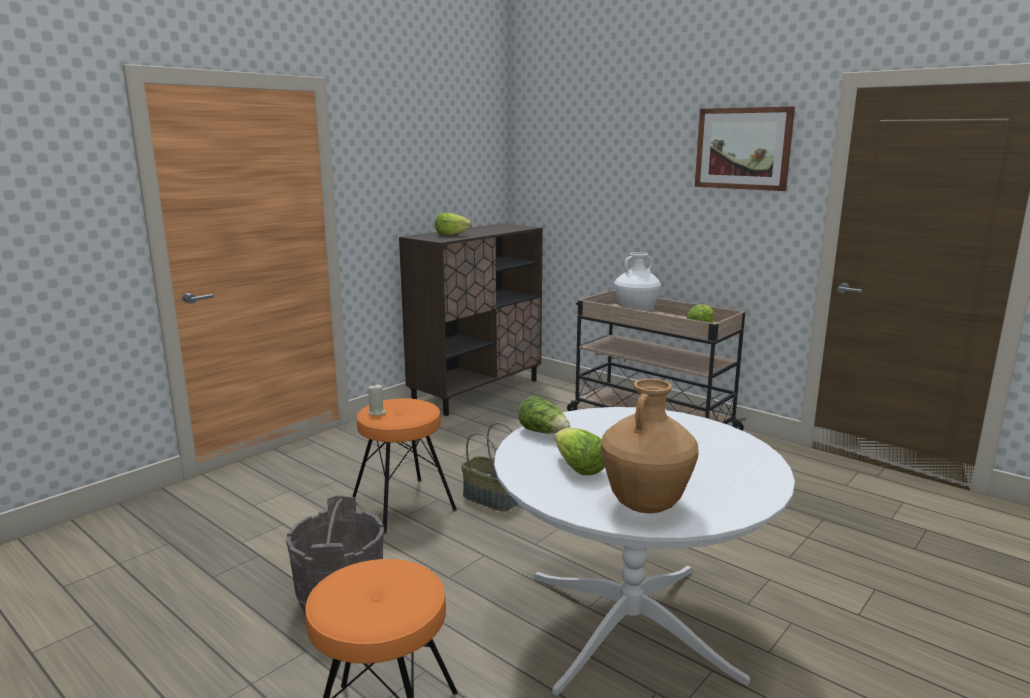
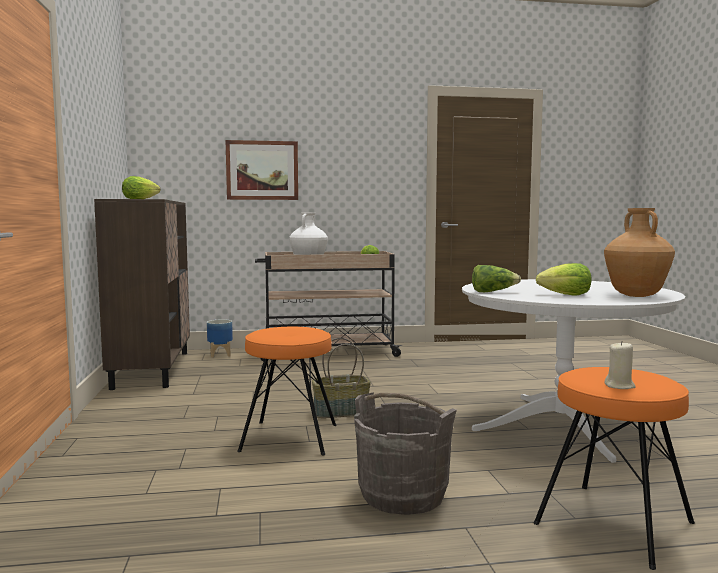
camera: 50 degrees left, 10 degrees down
beige candle [368,384,386,416] -> beige candle moved to [605,341,636,389]
picture [695,106,795,191] -> picture moved to [226,140,298,200]
none -> planter [207,319,233,358]

